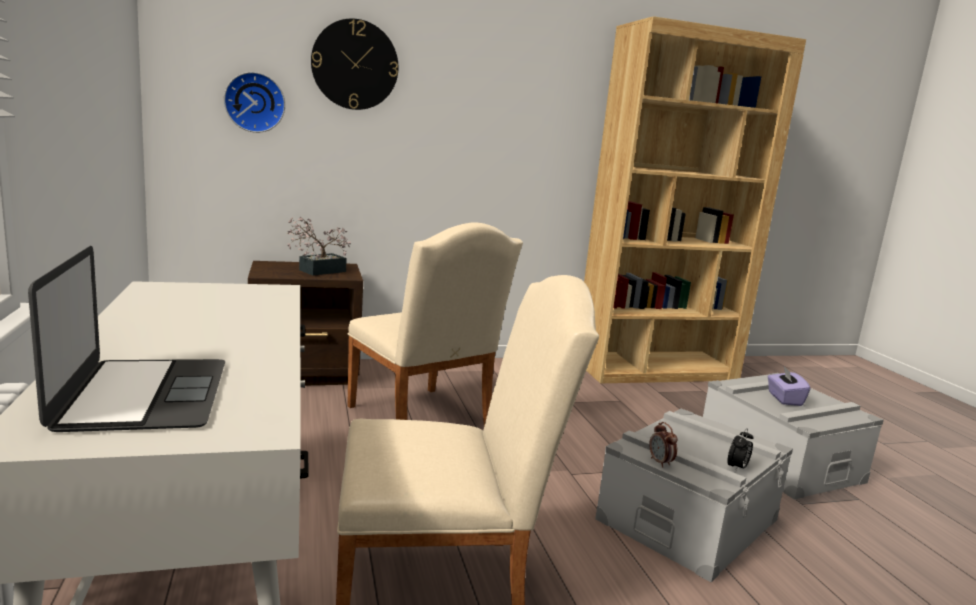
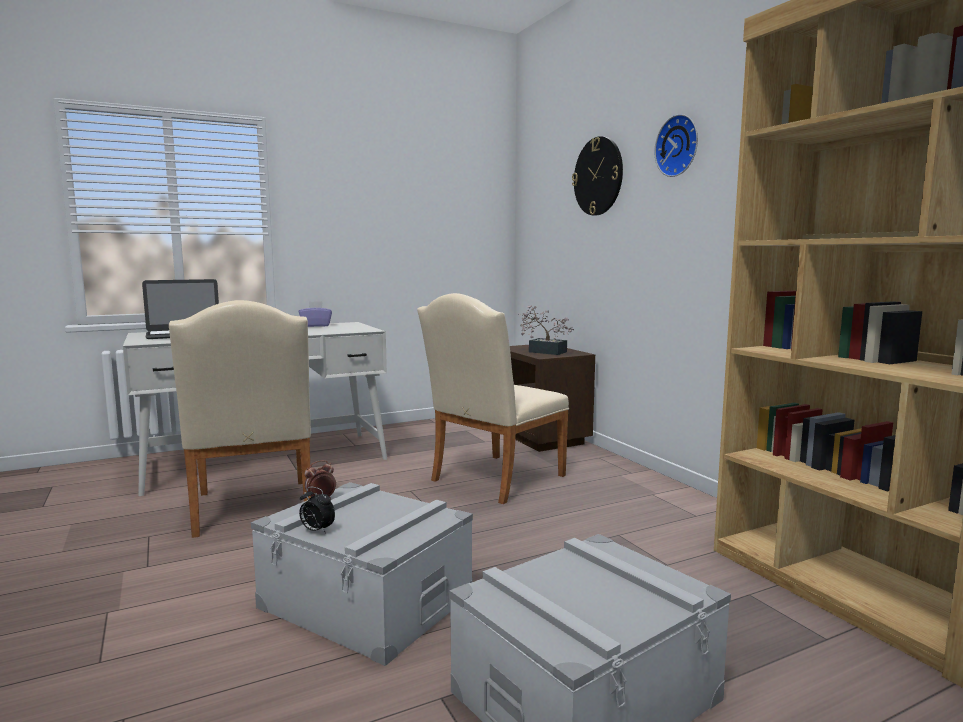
camera: 80 degrees right, 5 degrees down
wall clock [224,72,285,133] -> wall clock moved to [655,114,698,177]
purple tissue box [767,366,811,406] -> purple tissue box moved to [299,301,332,327]

